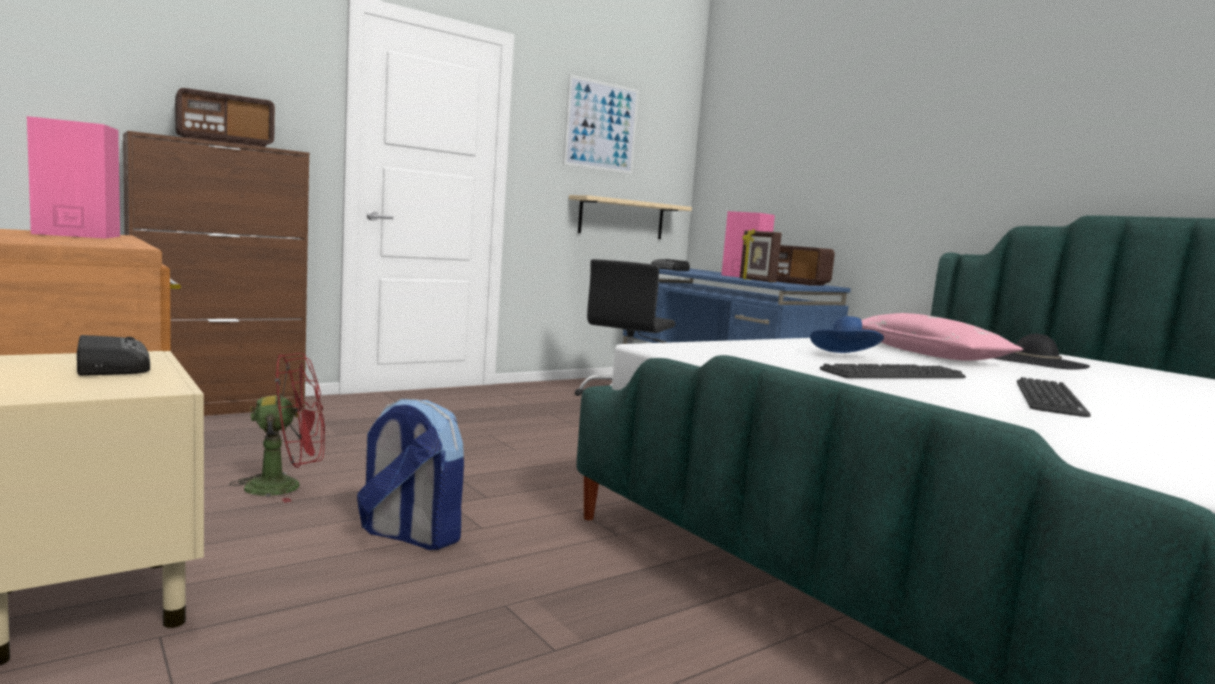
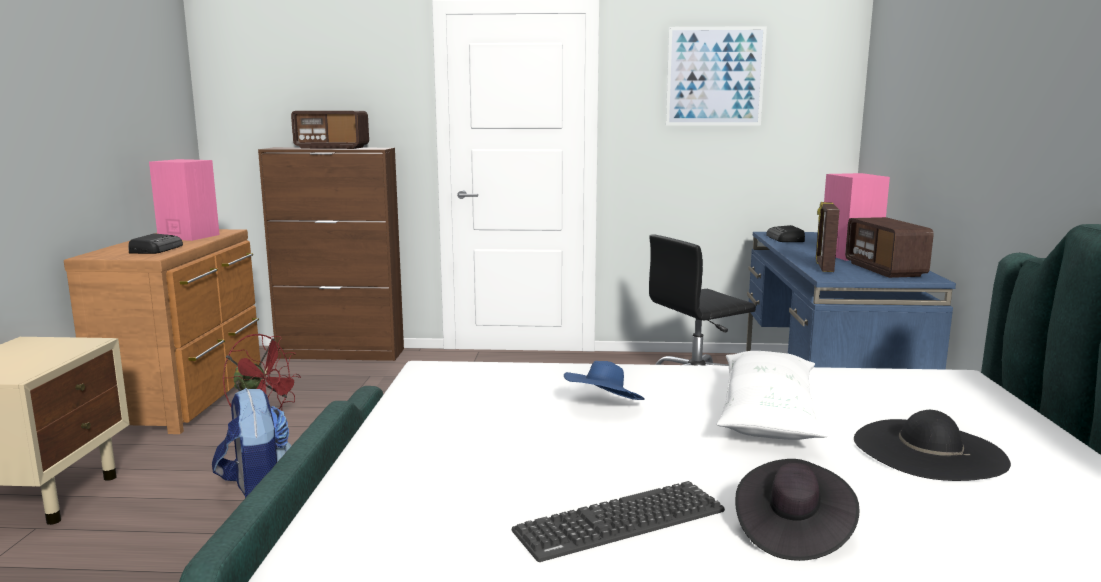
camera: 40 degrees right, 5 degrees up
radio [77,335,150,376] -> radio moved to [128,233,183,254]
beige shelf [569,195,692,239] -> none
keyboard [820,364,966,378] -> none
pink pillow [861,313,1023,361] -> white pillow [717,351,827,440]
none -> black hat [735,459,859,561]

